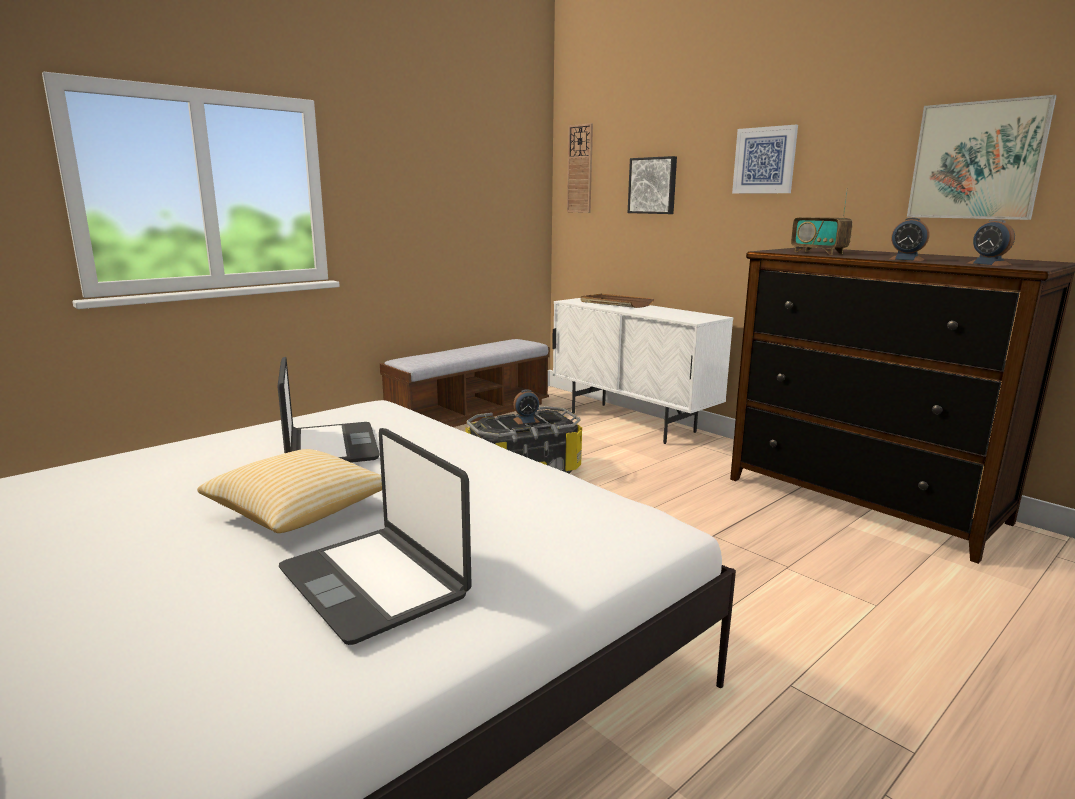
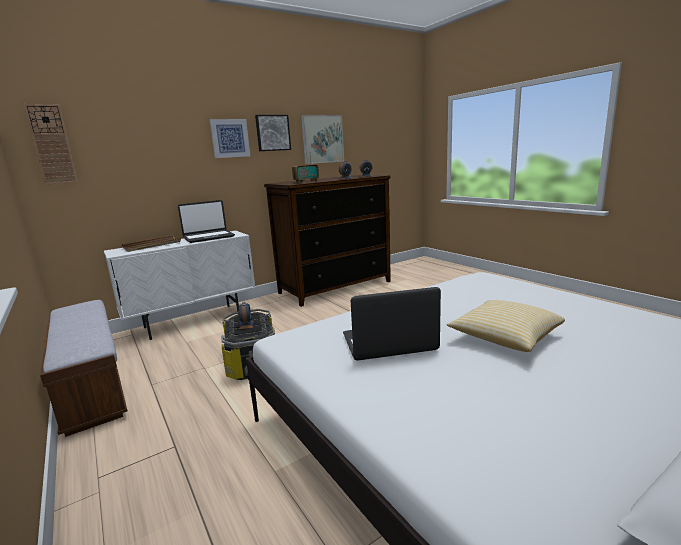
camera: 80 degrees left, 0 degrees up
laptop [279,428,472,645] -> laptop moved to [178,200,235,243]
picture [628,156,677,214] -> picture moved to [255,115,291,151]

